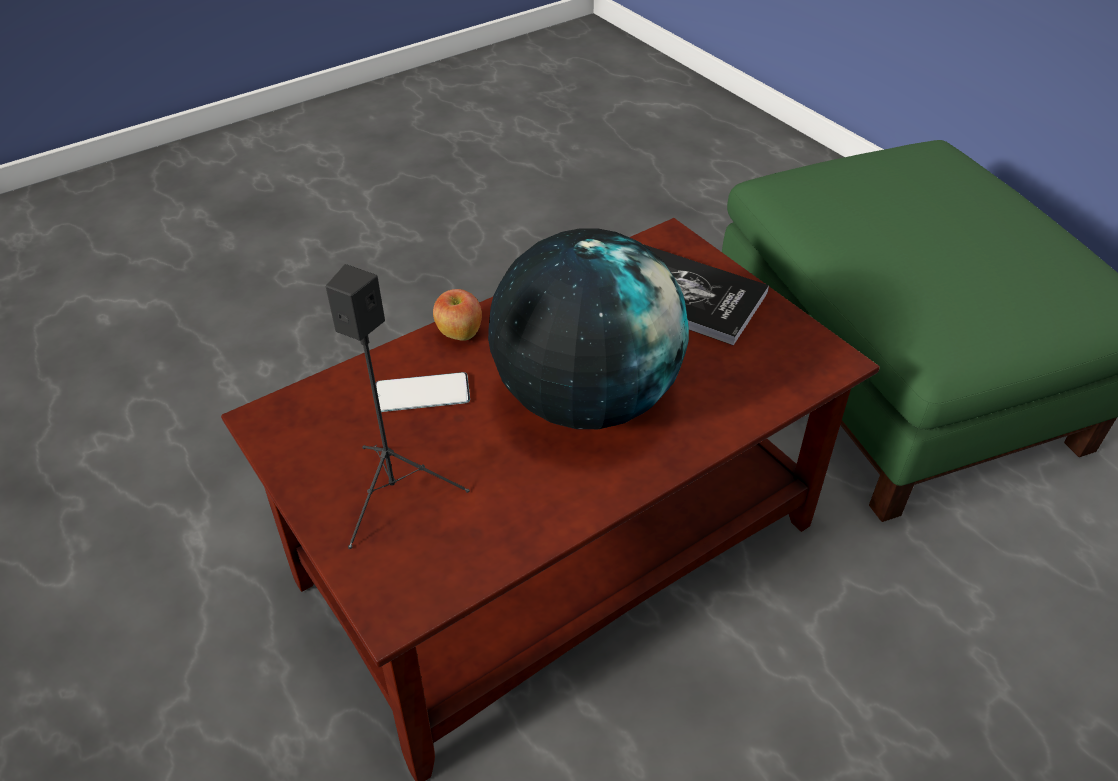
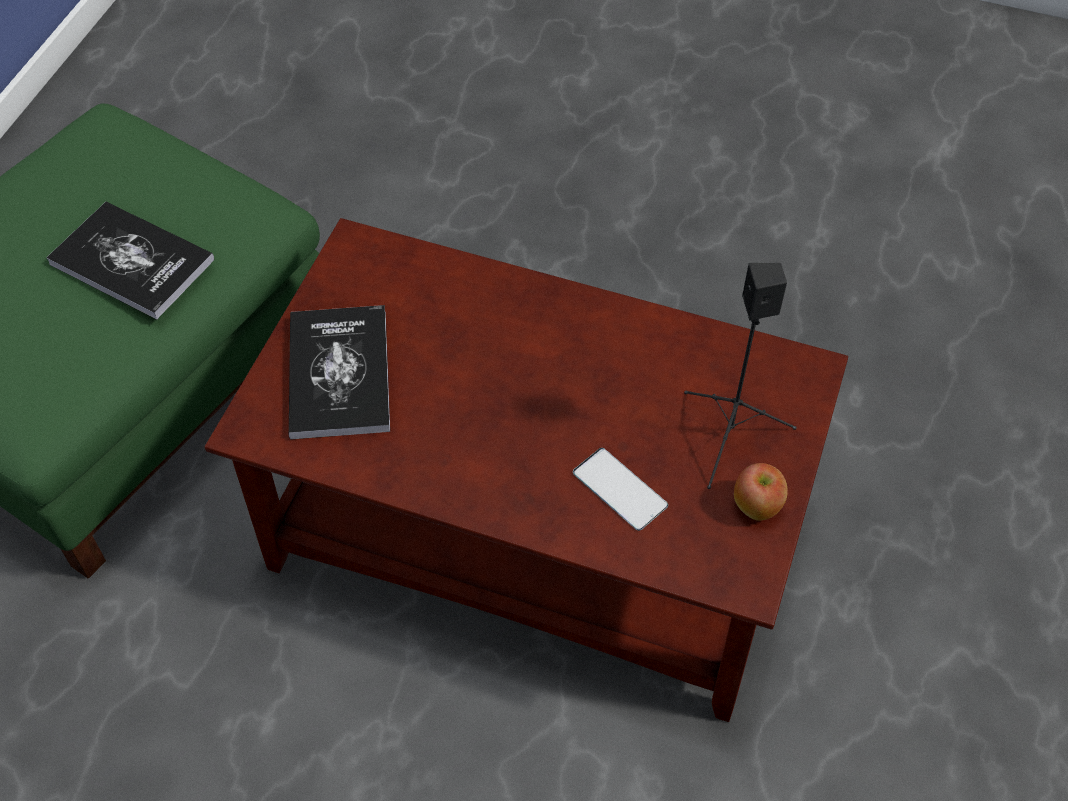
camera: 125 degrees left, 10 degrees up
apple [433,289,482,341] -> apple moved to [734,463,788,521]
globe [488,228,689,429] -> none
none -> book [46,202,214,320]

